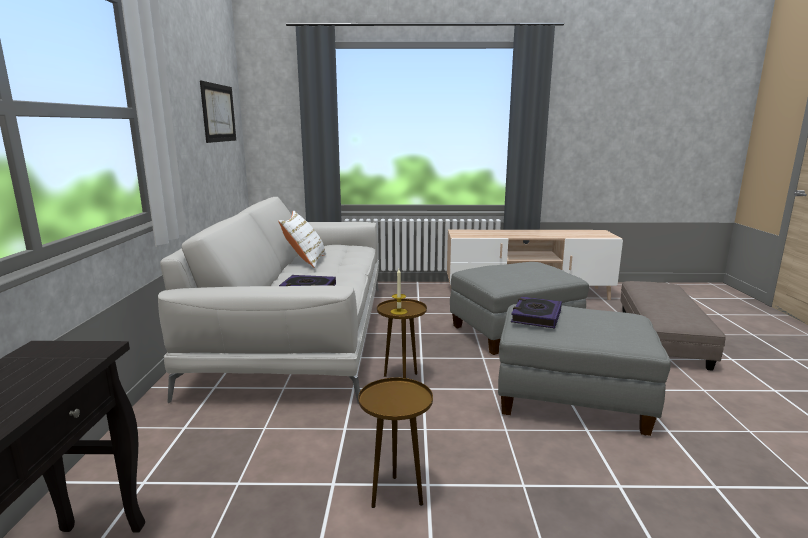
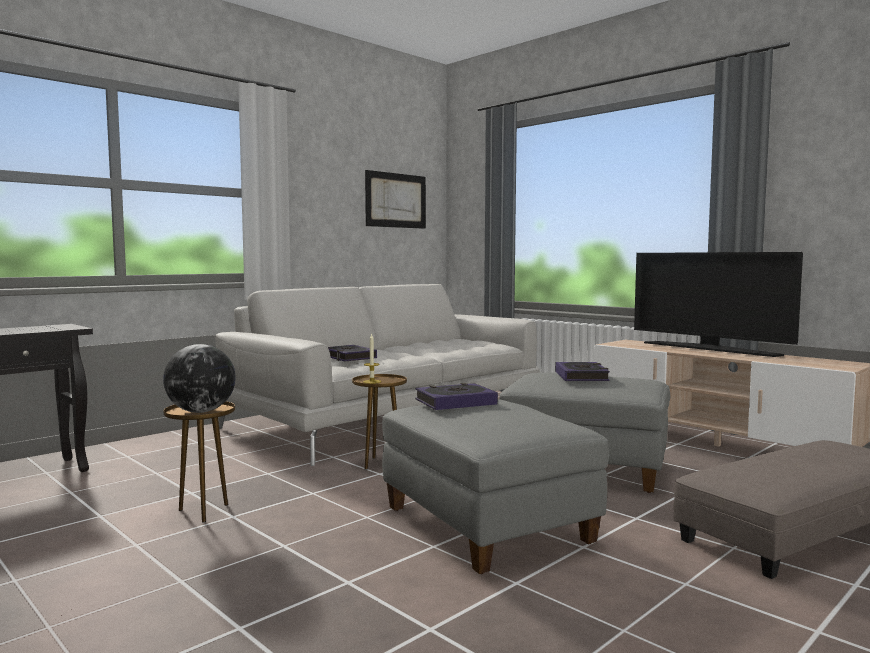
camera: 45 degrees right, 10 degrees down
white pillow [278,210,326,268] -> none
none -> globe [163,344,236,413]
none -> book [555,362,610,381]
none -> television [634,252,803,357]

